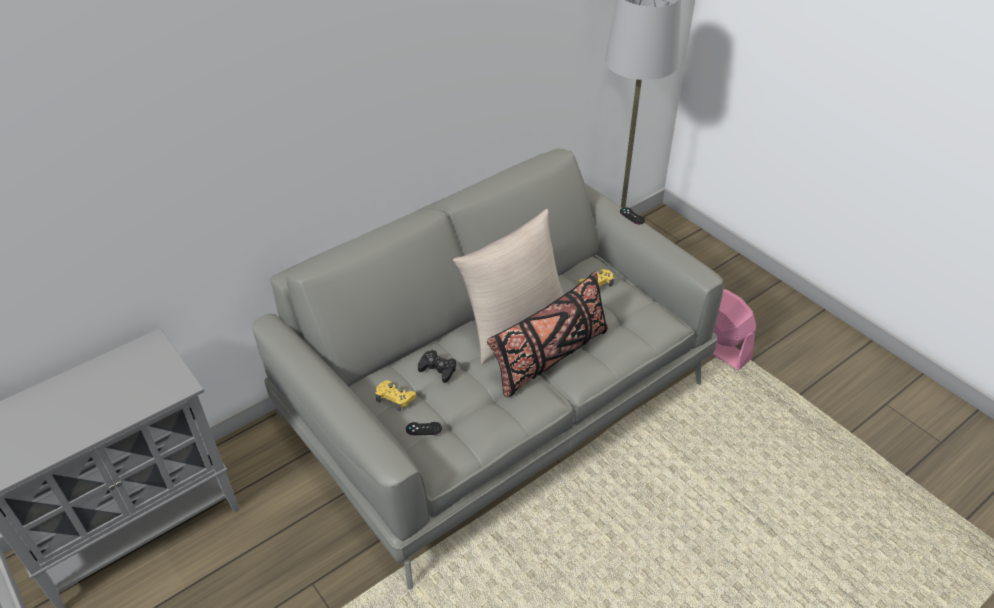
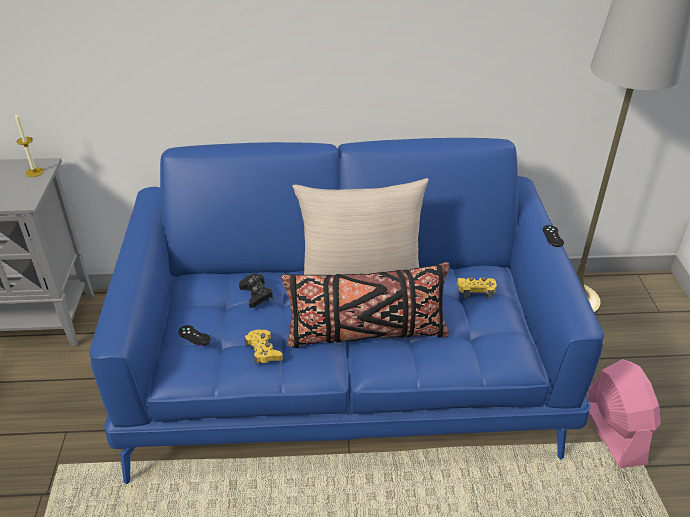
camera: 35 degrees right, 5 degrees down
grey sofa [252,148,724,589] -> blue sofa [90,138,604,484]
yellow game controller [375,380,416,411] -> yellow game controller moved to [245,329,283,365]
none -> candle [15,113,44,177]

